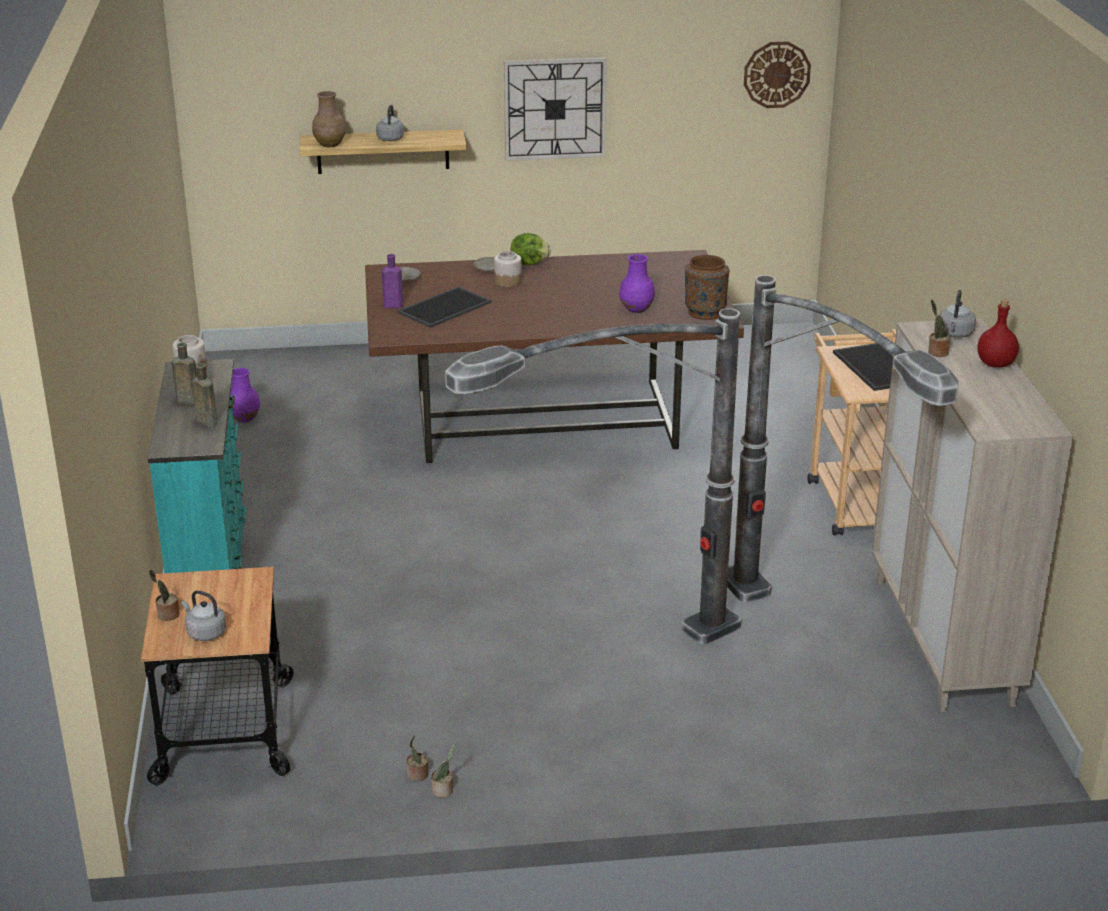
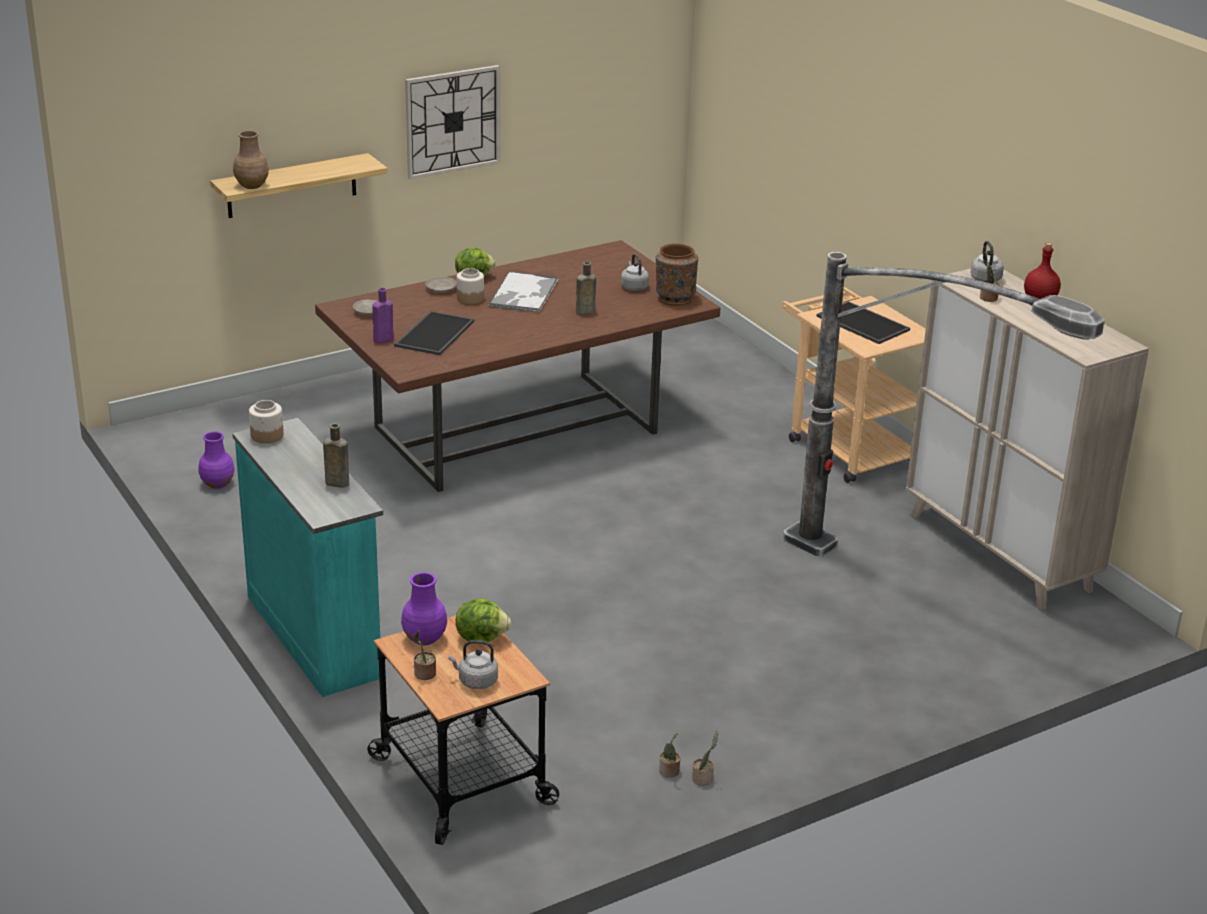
camera: 25 degrees left, 0 degrees up
brown bottle [172,343,197,404] -> brown bottle moved to [576,262,596,316]
grey kettle [376,105,404,141] -> grey kettle moved to [621,254,649,291]
floor lamp [445,308,742,644] -> none
purple vase [619,254,655,313] -> purple vase moved to [401,572,447,645]
wall clock [744,41,811,108] -> none
none -> lettuce [456,598,511,642]
none -> tray [488,271,558,313]

